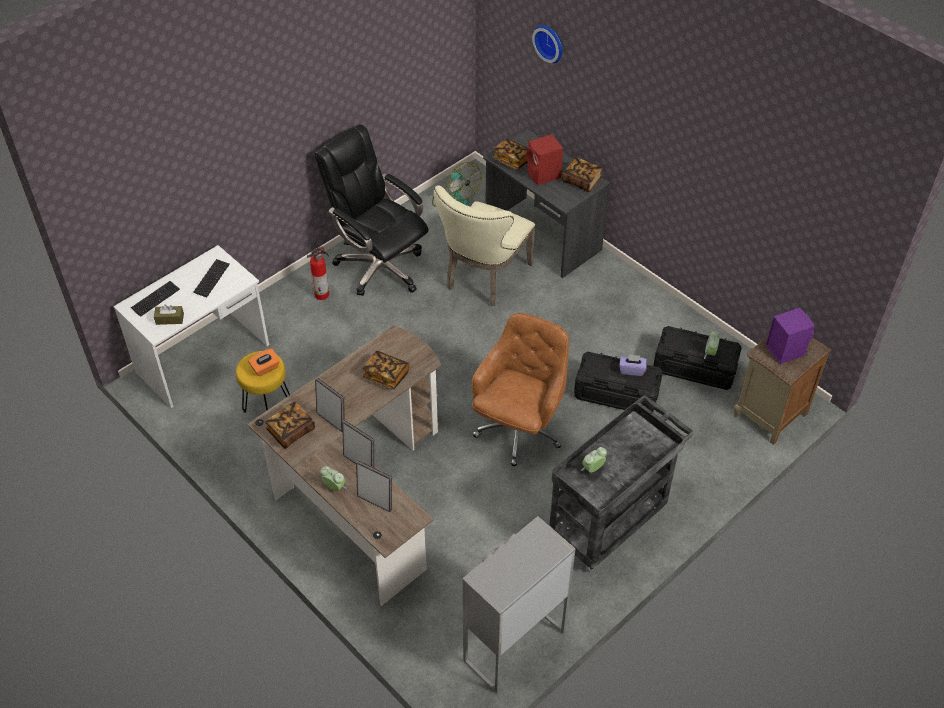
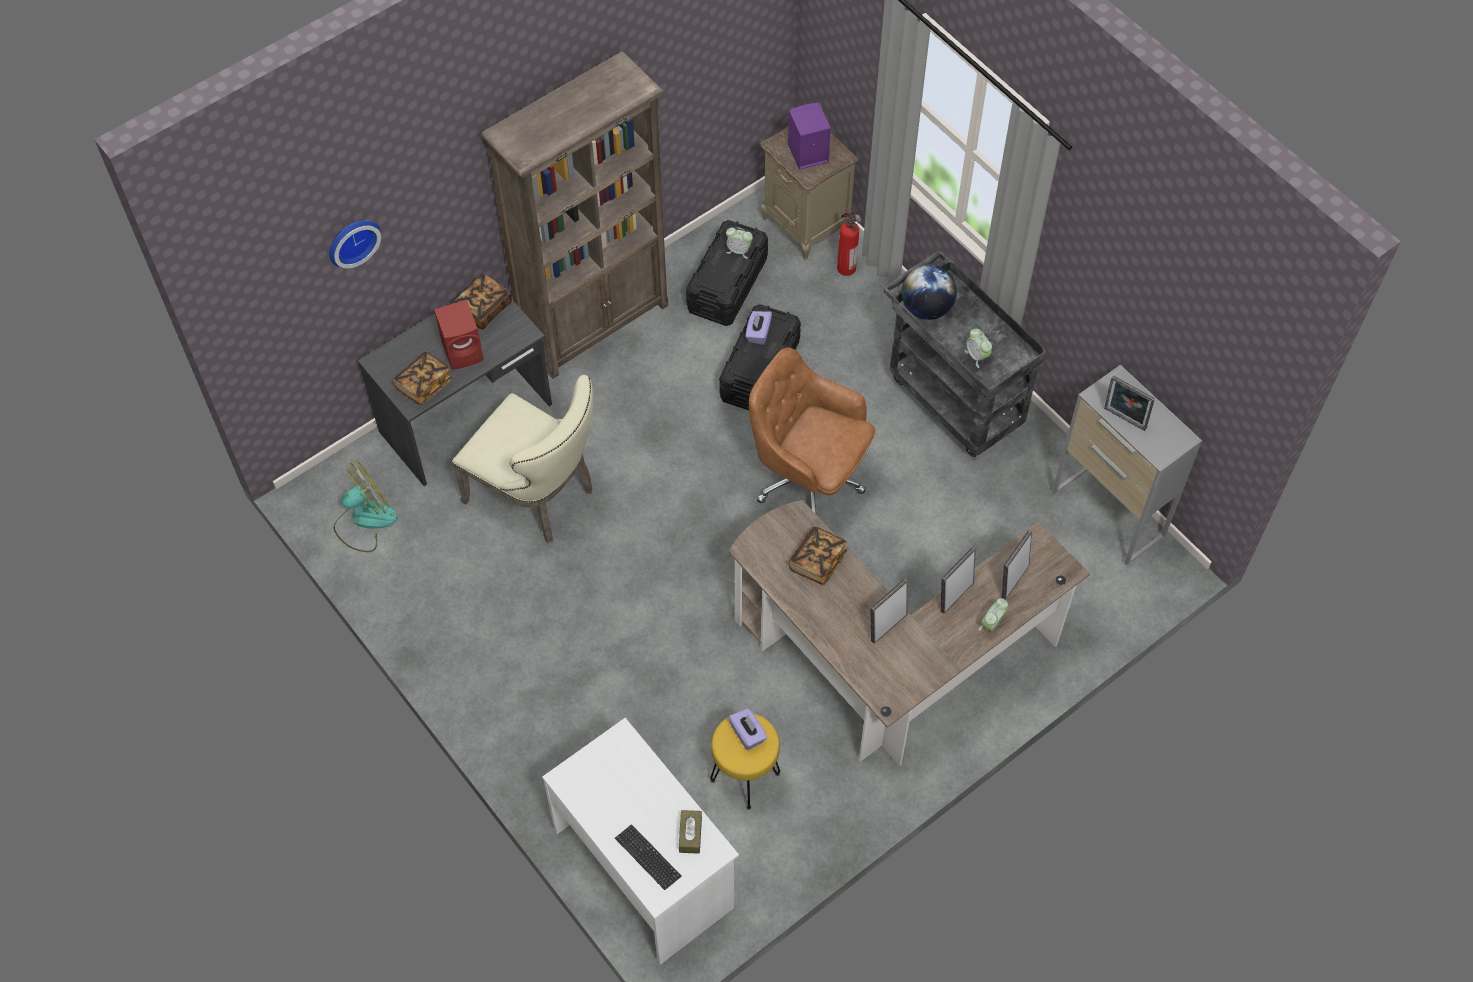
camera: 85 degrees left, 10 degrees up
keyboard [193,259,230,297] -> none
orange tissue box [248,348,280,377] -> purple tissue box [729,709,767,750]
book [265,401,315,449] -> none
fire extinguisher [307,246,329,300] -> fire extinguisher moved to [837,208,861,276]
black office chair [315,124,428,296] -> none
none -> brown bookcase [481,51,668,379]
none -> globe [902,265,957,320]
none -> picture frame [1104,375,1155,431]

